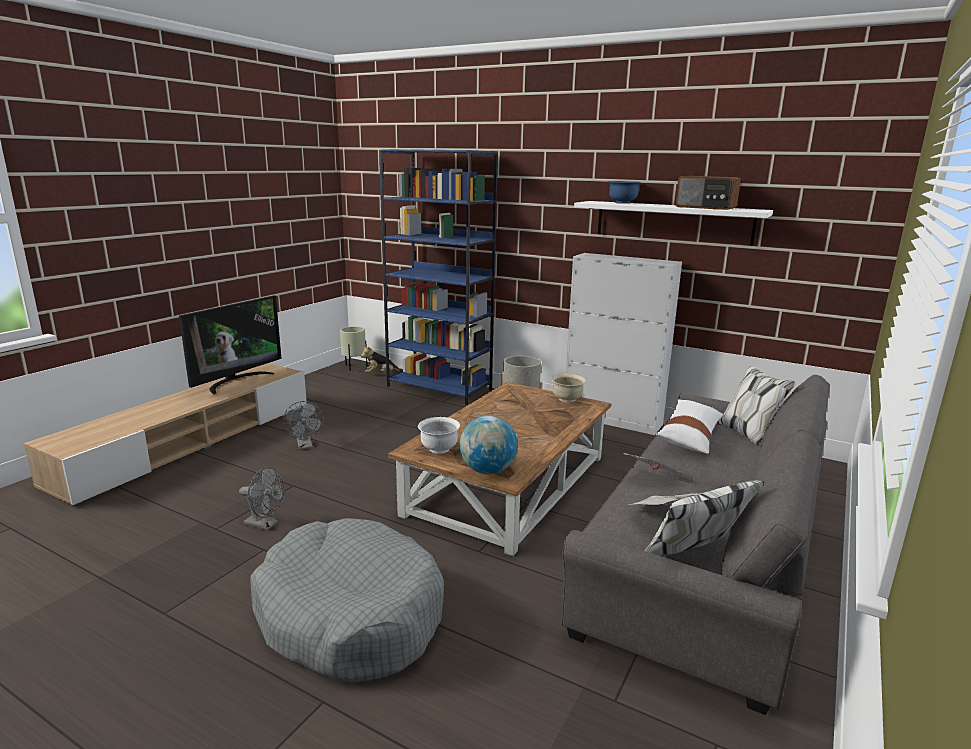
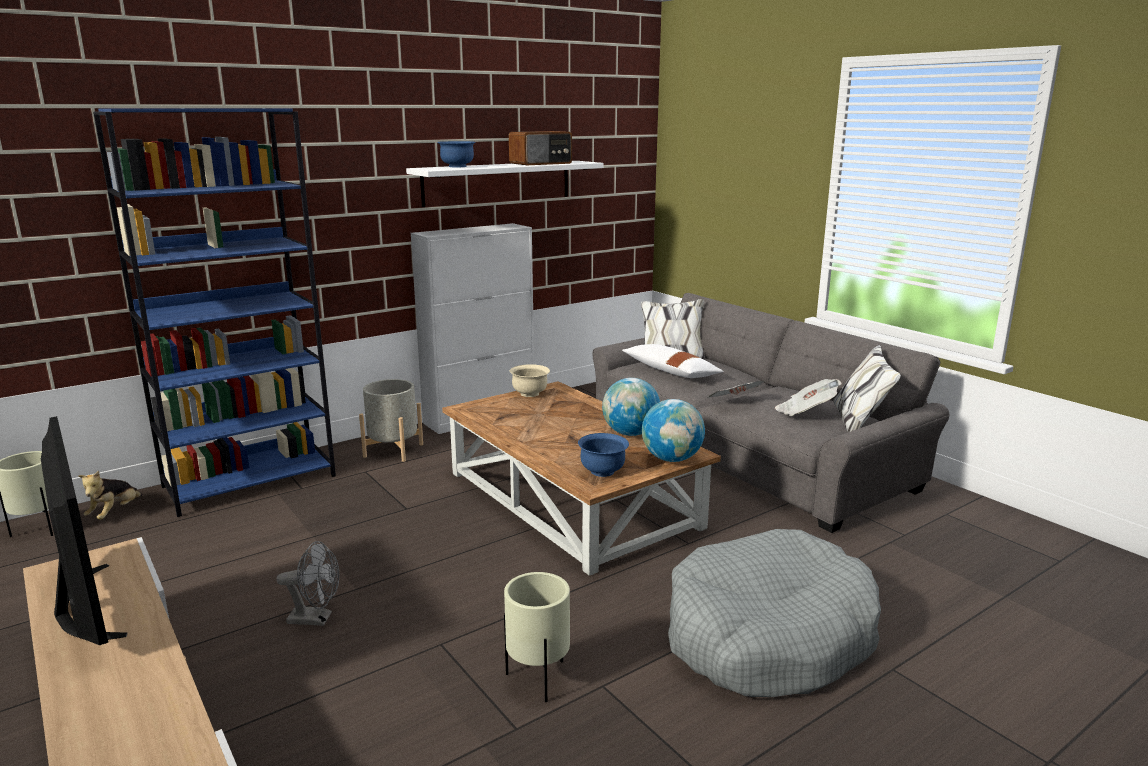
camera: 65 degrees left, 0 degrees up
grey fan [239,467,285,530] -> beige planter [504,572,570,702]
white bowl [418,417,460,454] -> blue bowl [578,433,629,477]
none -> globe [602,378,660,436]

